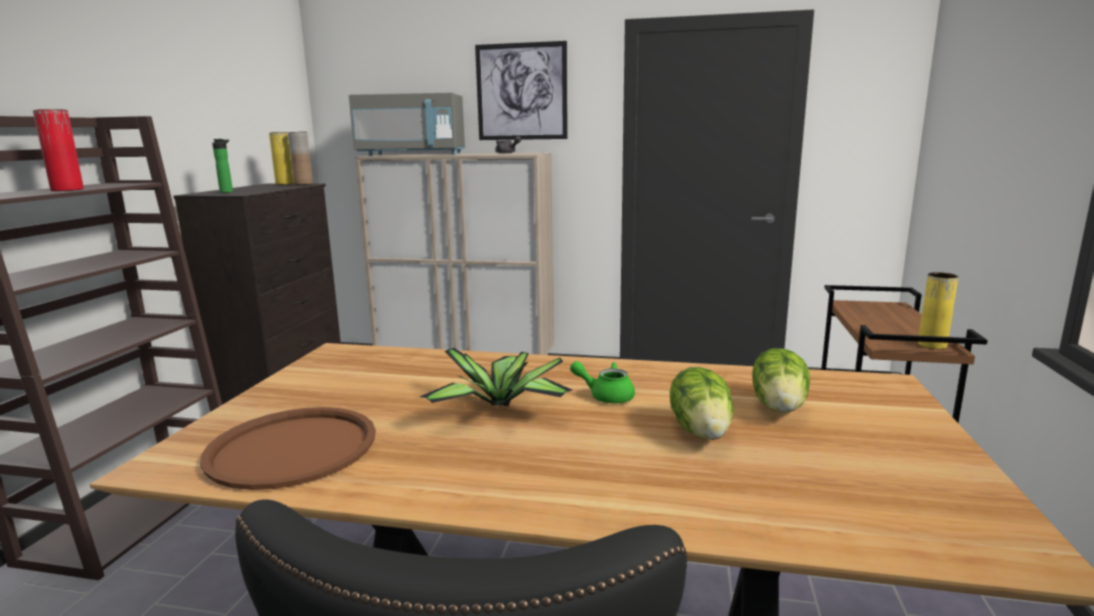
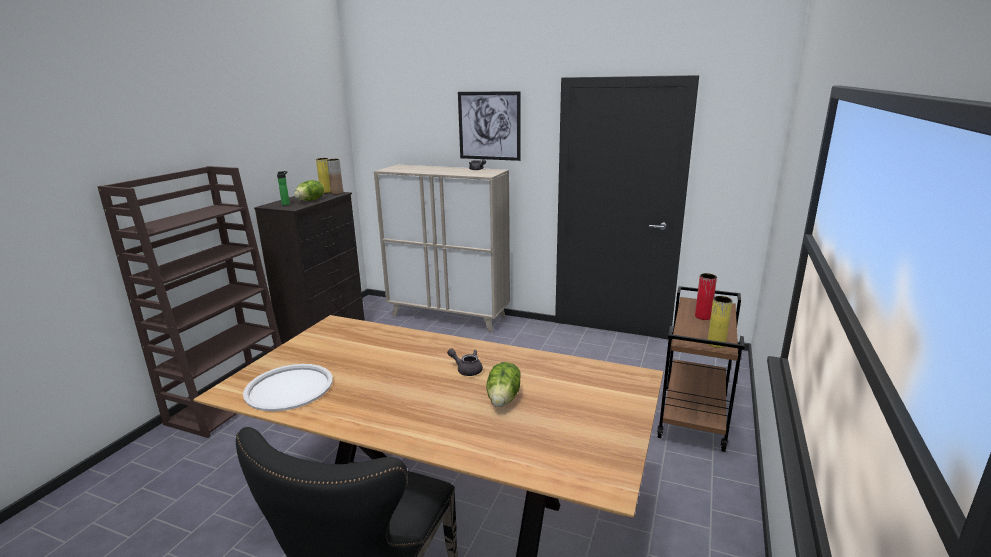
camera: 10 degrees right, 5 degrees up
red vase [33,109,84,191] -> red vase moved to [695,273,717,320]
brown tray [200,407,376,490] -> white tray [243,364,333,411]
grey microwave [349,93,465,156] -> none
potted plant [420,348,572,408] -> none
green teapot [570,361,635,403] -> grey teapot [447,348,483,376]
lettuce [752,348,810,413] -> lettuce moved to [294,180,324,201]

